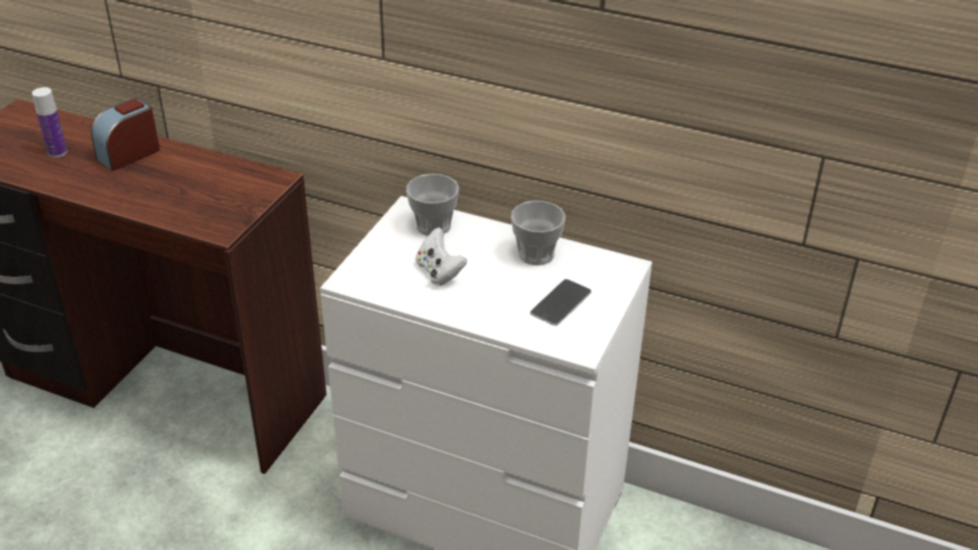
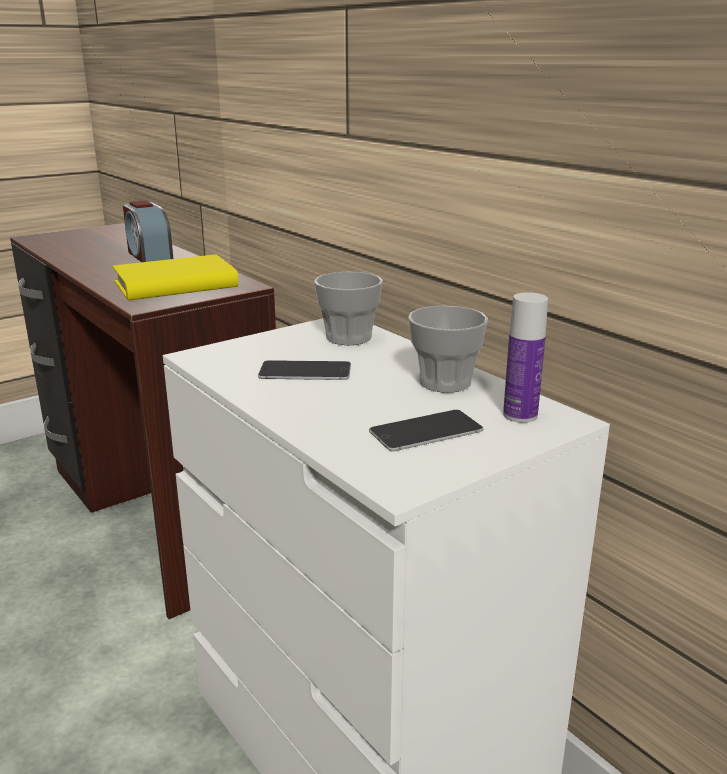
camera: 30 degrees right, 15 degrees down
bottle [32,87,67,158] -> bottle moved to [503,292,548,423]
alarm clock [91,98,160,171] -> alarm clock turned 105 degrees counterclockwise [123,200,173,262]
white game controller [416,228,467,286] -> phone [258,360,351,380]
none -> yellow book [113,255,238,300]

